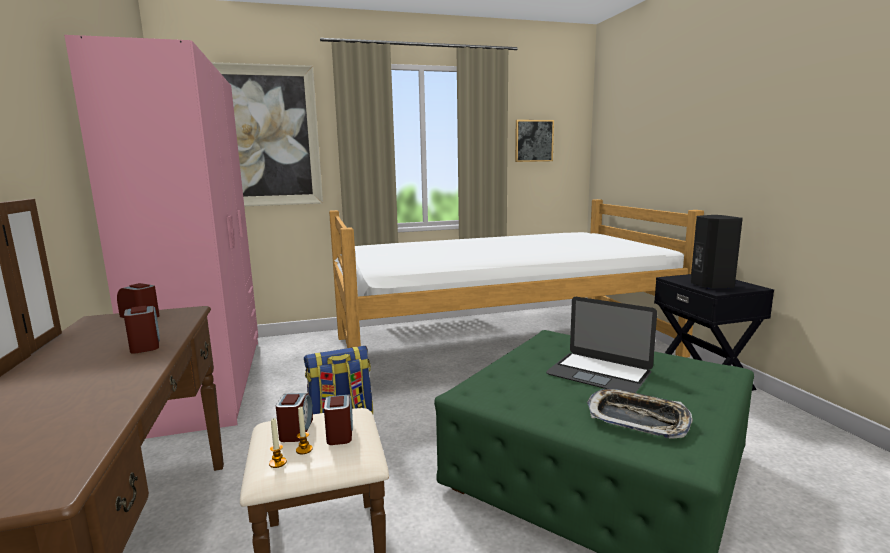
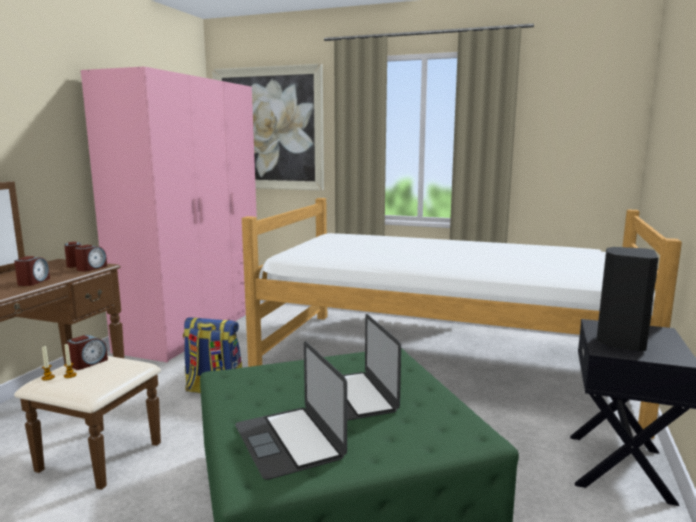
camera: 35 degrees right, 0 degrees up
alarm clock [324,395,353,445] -> alarm clock moved to [74,245,107,272]
picture [515,120,554,162] -> none
tray [587,389,693,439] -> laptop [235,341,347,480]

